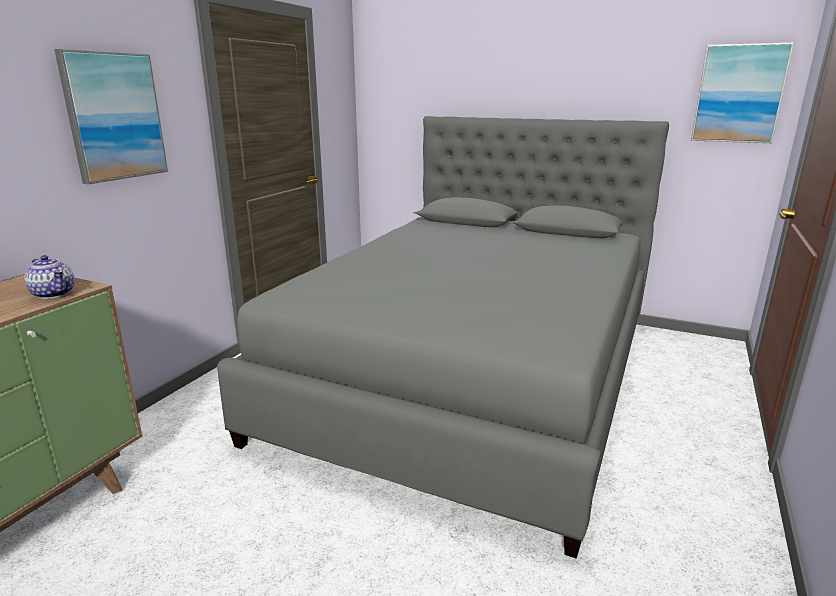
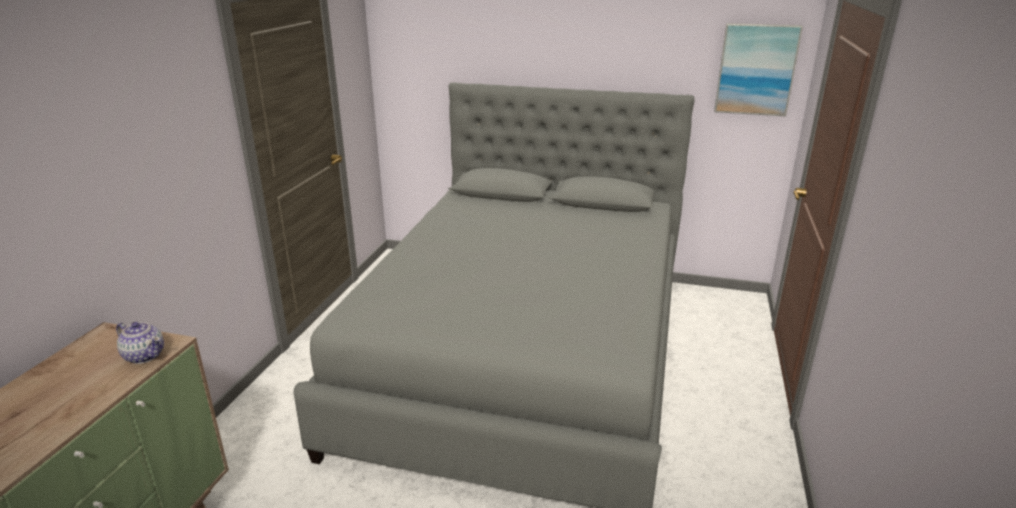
camera: 10 degrees left, 5 degrees up
picture [54,49,168,184] -> none

